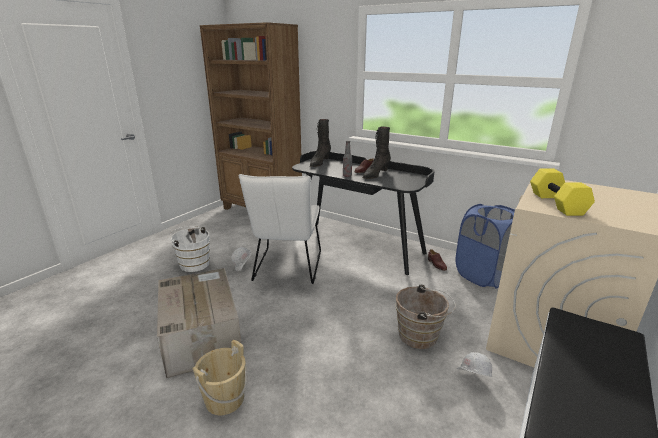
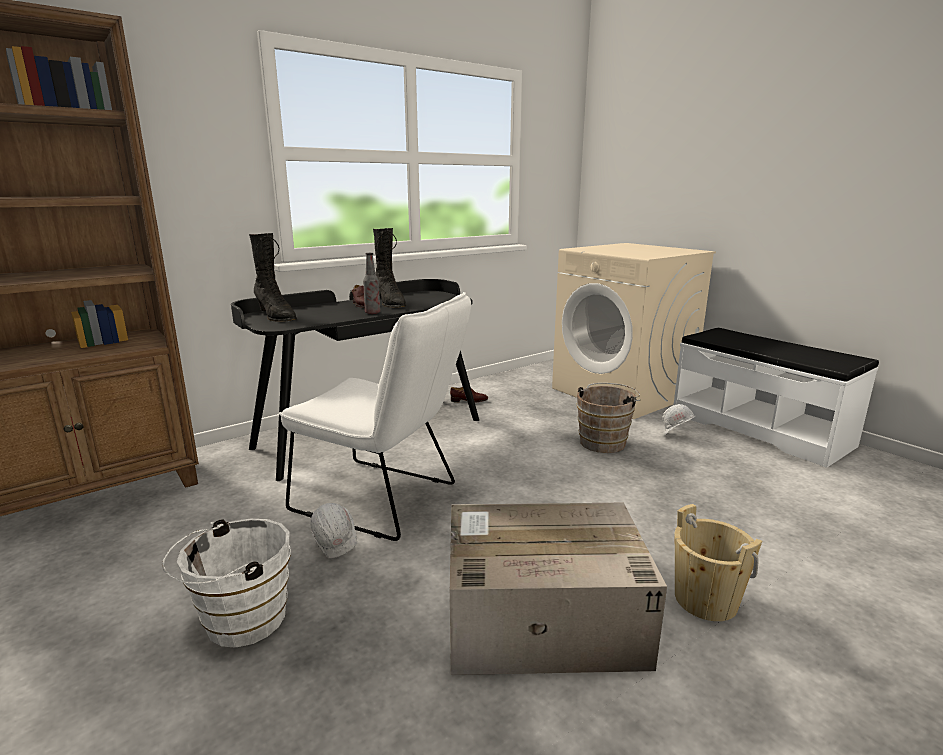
camera: 70 degrees left, 5 degrees down
blue laundry basket [455,204,515,289] -> none
yellow dumbbell [530,168,595,216] -> none

